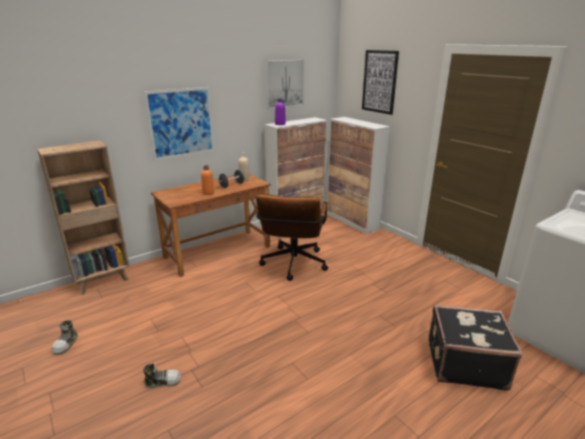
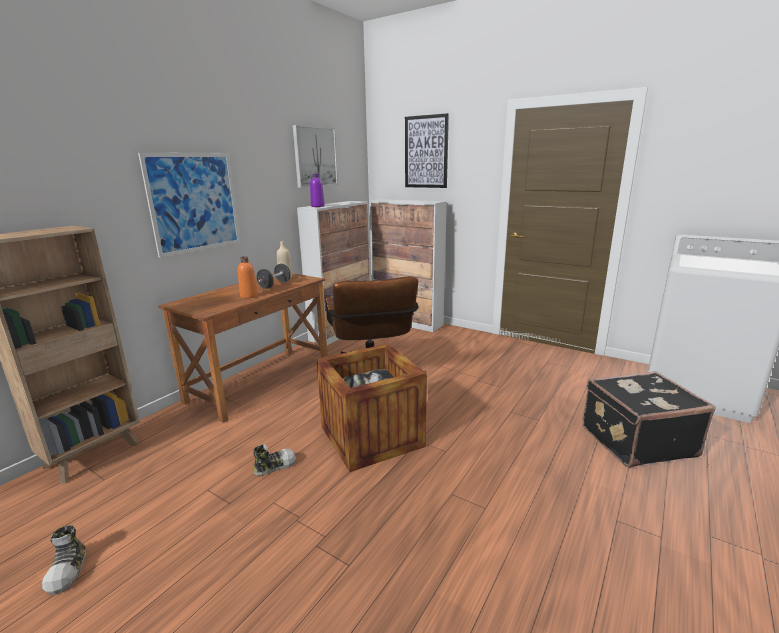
camera: 20 degrees left, 5 degrees down
shoe [143,363,181,388] -> shoe moved to [253,444,296,476]
none -> crate [316,344,427,472]

